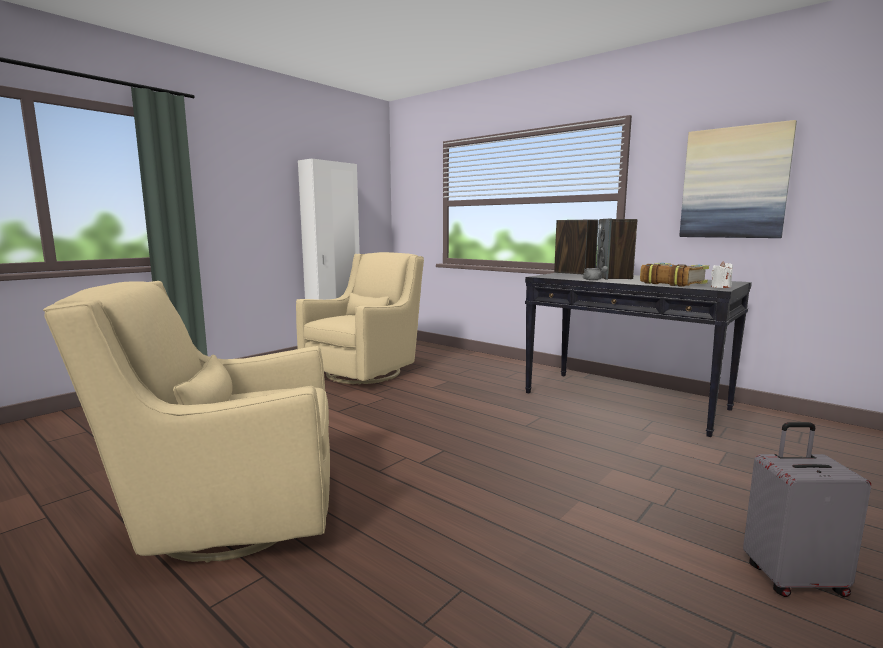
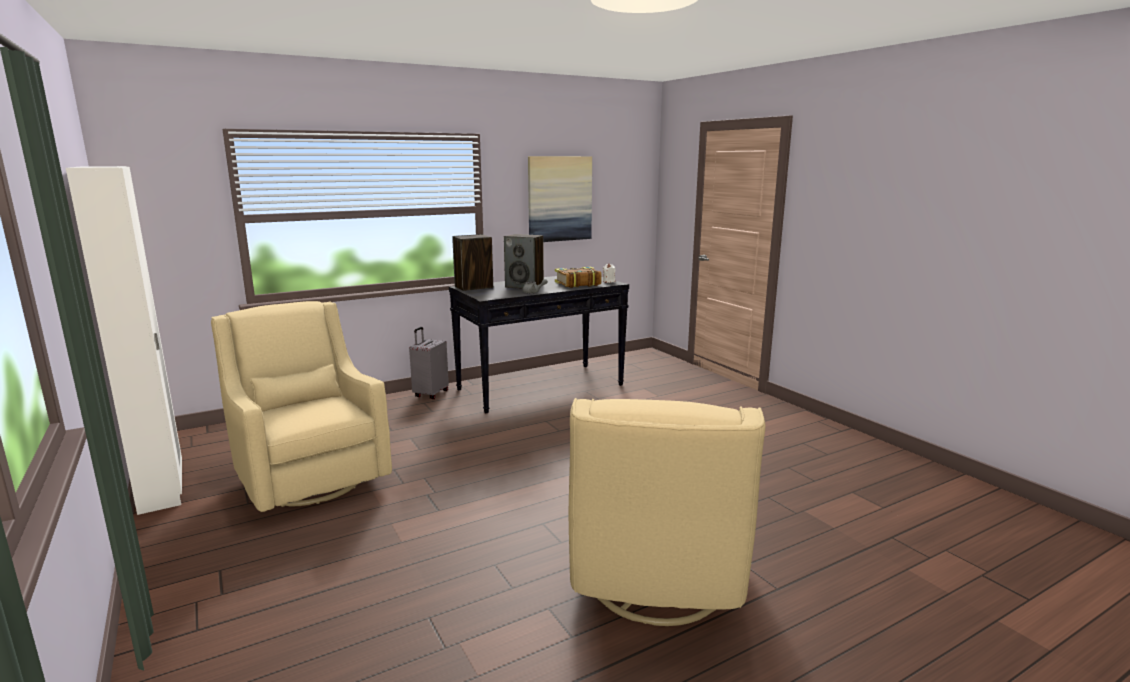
camera: 70 degrees left, 5 degrees up
grey suitcase [743,422,871,597] -> grey suitcase moved to [409,327,449,399]

